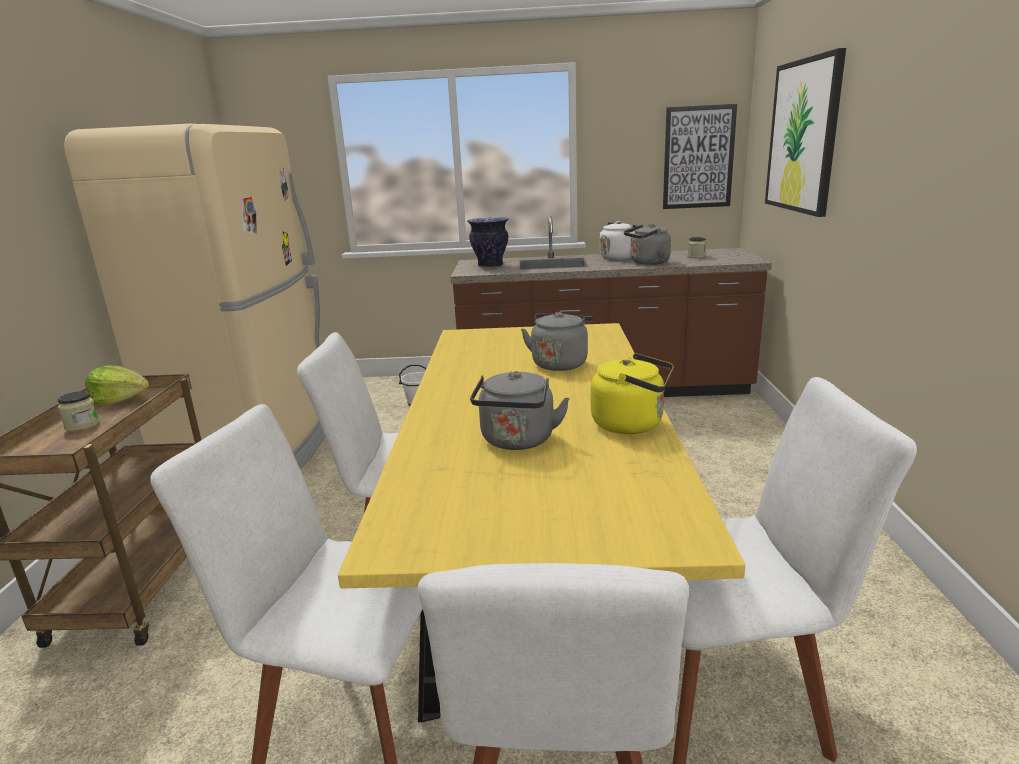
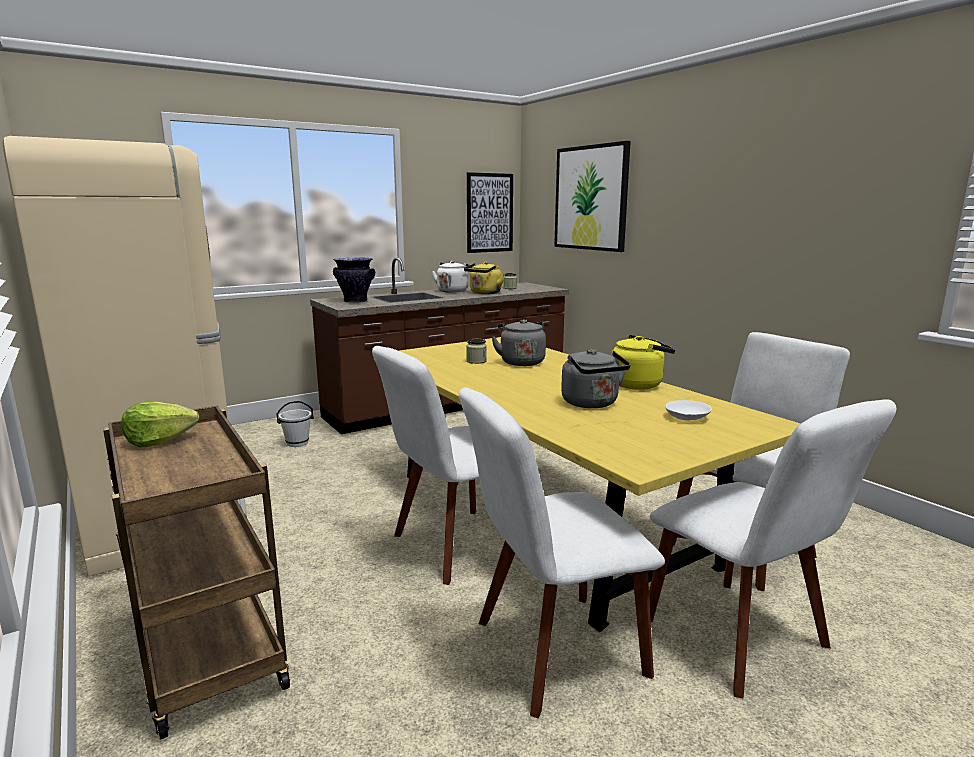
camera: 35 degrees left, 5 degrees down
jar [58,391,100,432] -> jar moved to [466,339,487,364]
grey kettle [624,224,671,265] -> yellow kettle [464,262,505,294]
none -> white bowl [665,400,712,420]

